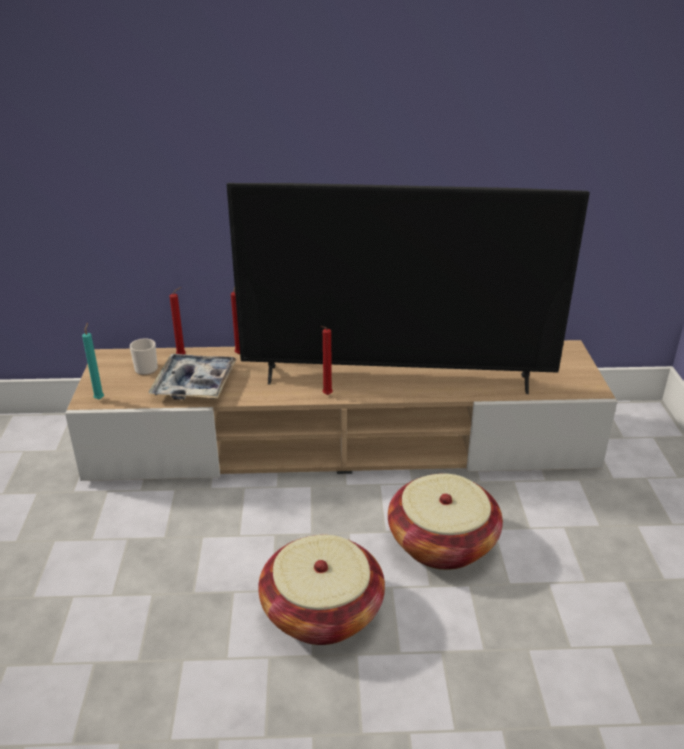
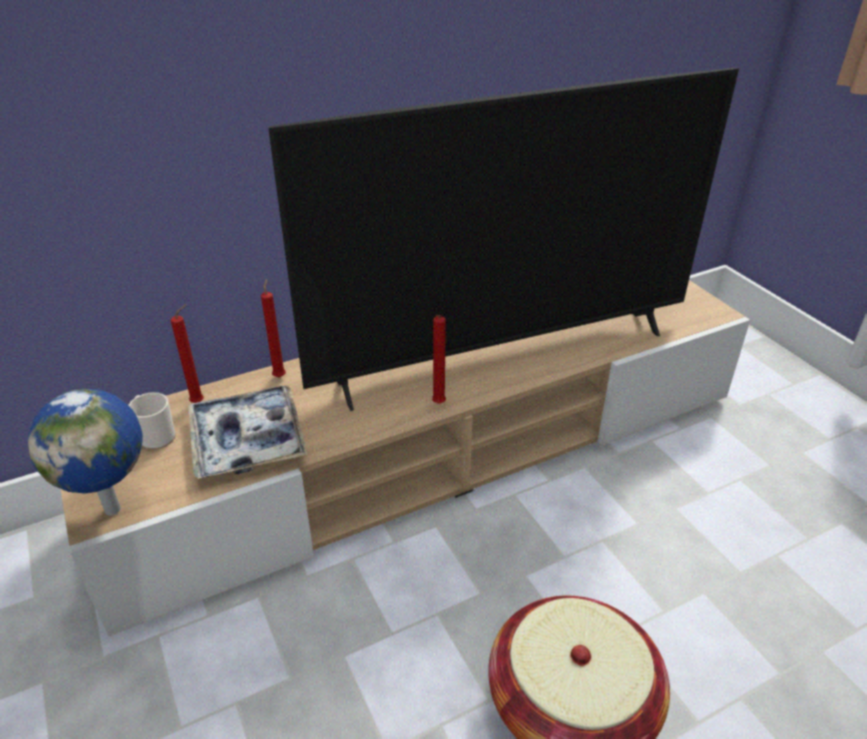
camera: 25 degrees left, 5 degrees up
turquoise candle [82,323,104,400] -> globe [28,389,143,516]
basket [388,473,503,570] -> none

